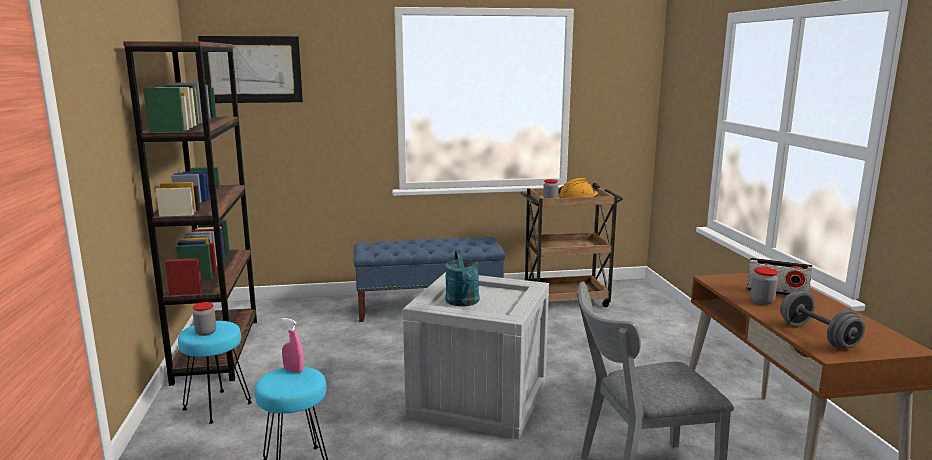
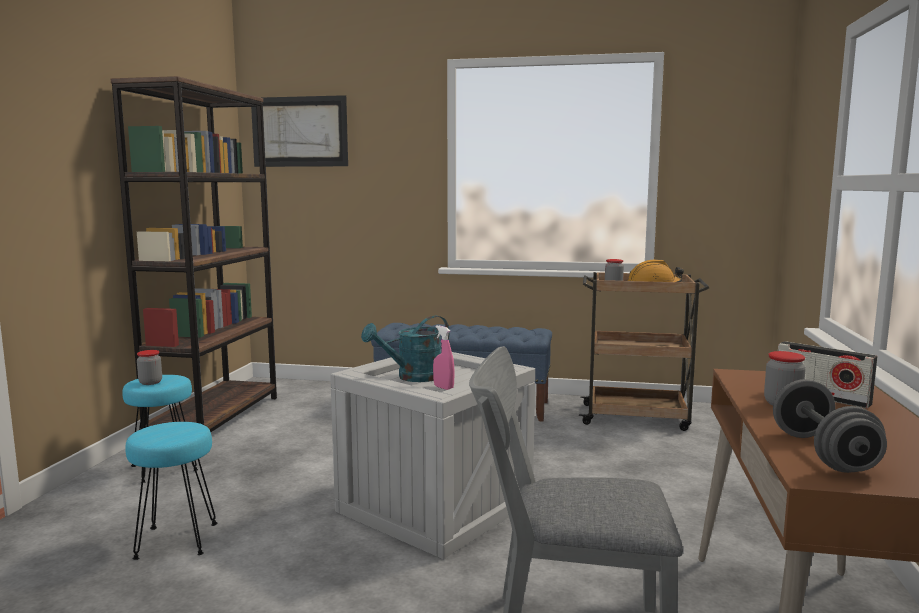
camera: 20 degrees right, 5 degrees down
pink spray bottle [282,318,303,373] -> pink spray bottle moved to [433,325,455,390]
turquoise watering can [445,250,479,306] -> turquoise watering can turned 45 degrees clockwise [361,316,449,382]

